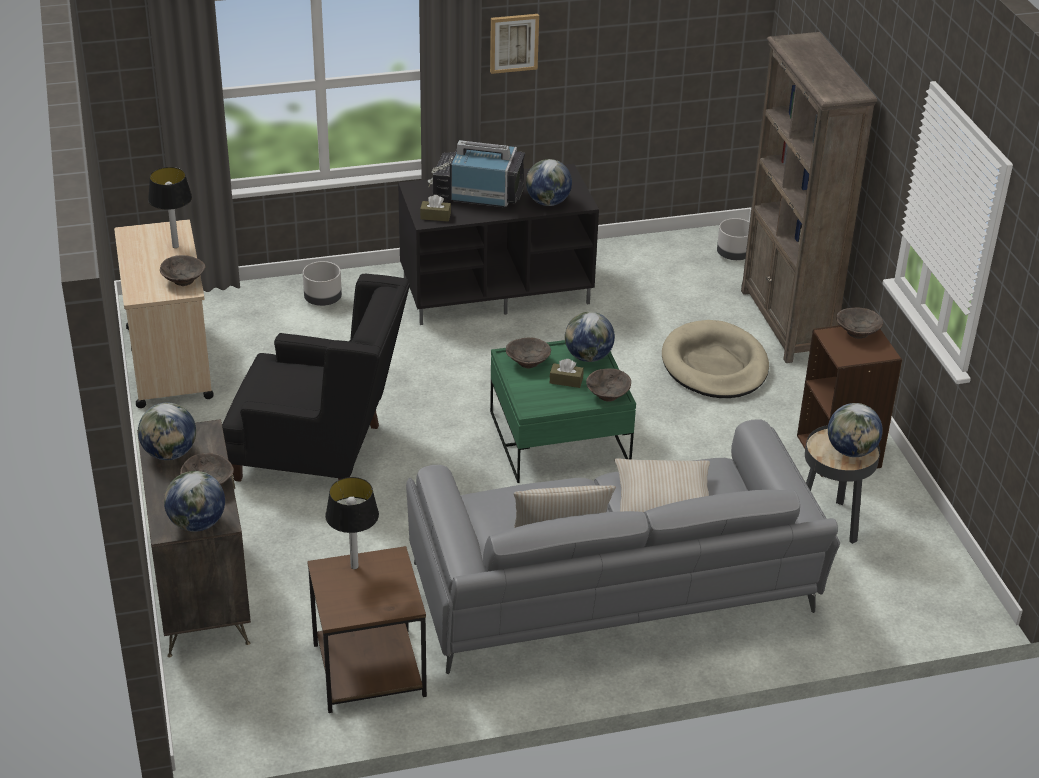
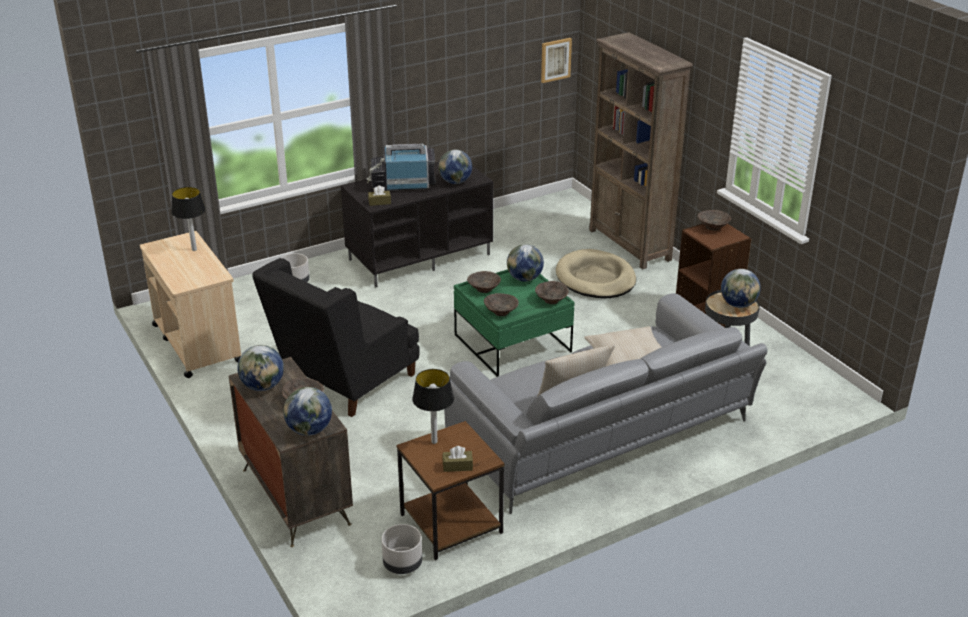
camera: 15 degrees left, 5 degrees down
brown bowl [160,255,206,286] -> brown bowl moved to [484,293,519,316]
black armchair [222,274,410,482] -> black armchair turned 135 degrees clockwise [252,258,420,417]
picture [490,14,539,74] -> picture moved to [541,38,572,83]
brown tissue box [550,359,584,388] -> brown tissue box moved to [442,446,473,472]
grey planter [717,218,750,260] -> grey planter moved to [381,524,422,574]

